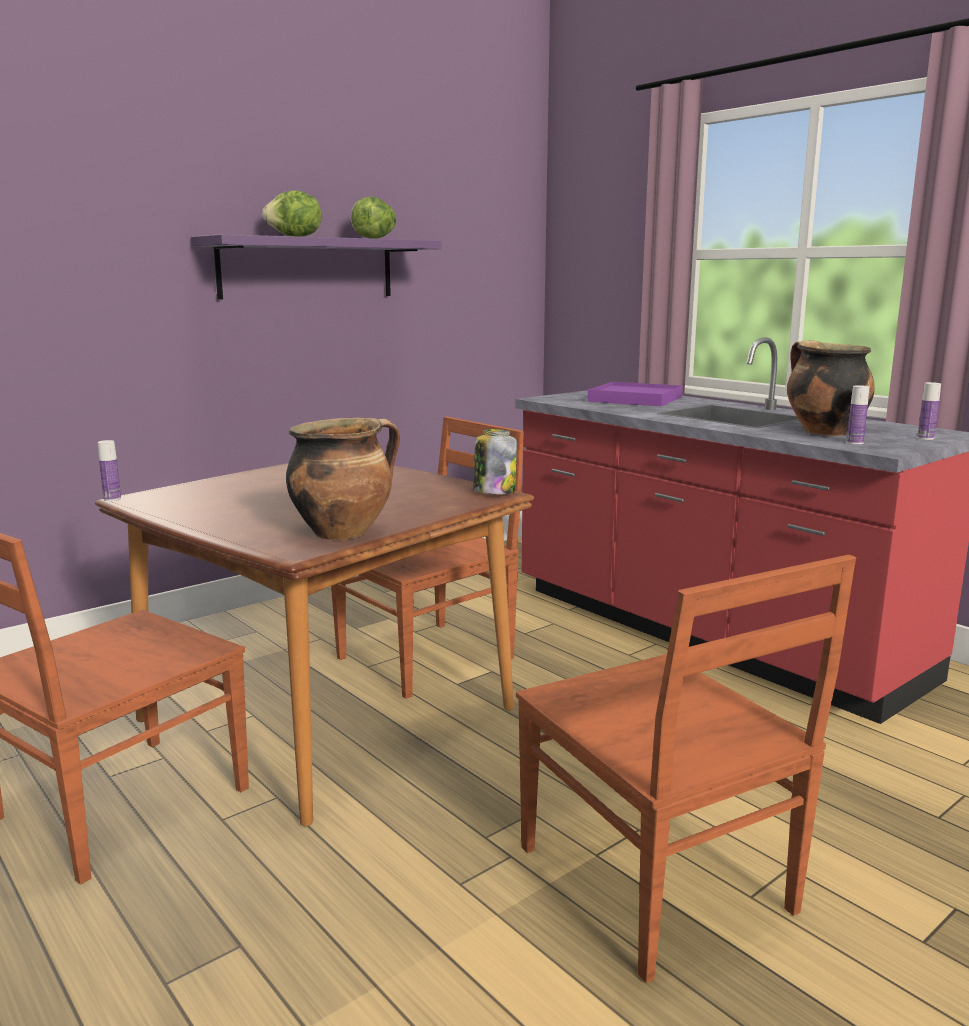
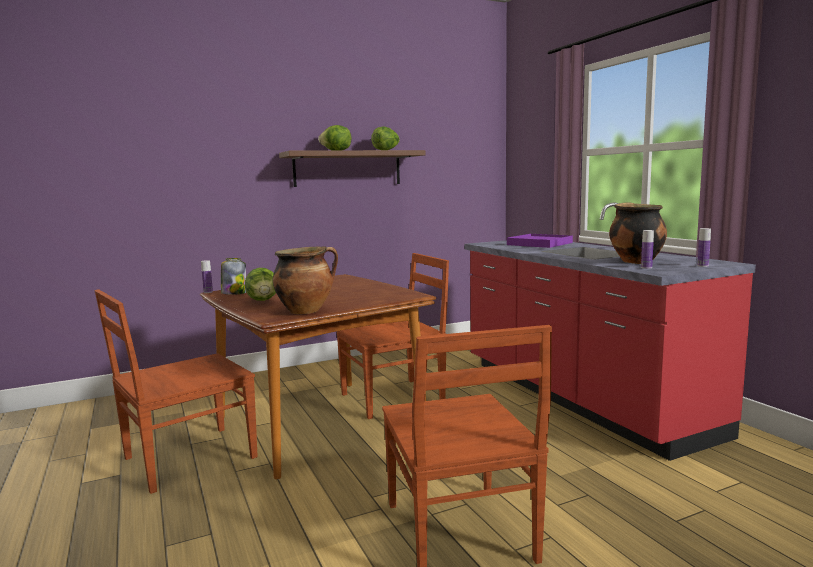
camera: 15 degrees right, 5 degrees down
purple shelf [191,234,441,299] -> brown shelf [279,150,426,187]
jar [473,429,517,494] -> jar moved to [221,258,246,295]
none -> lettuce [245,268,276,301]

